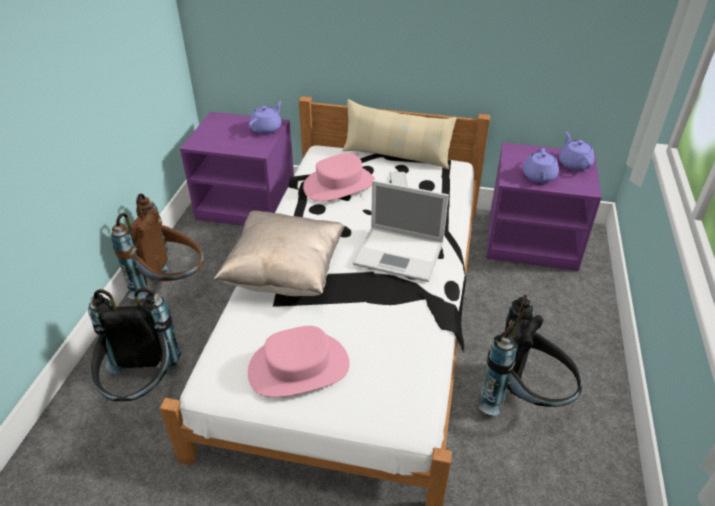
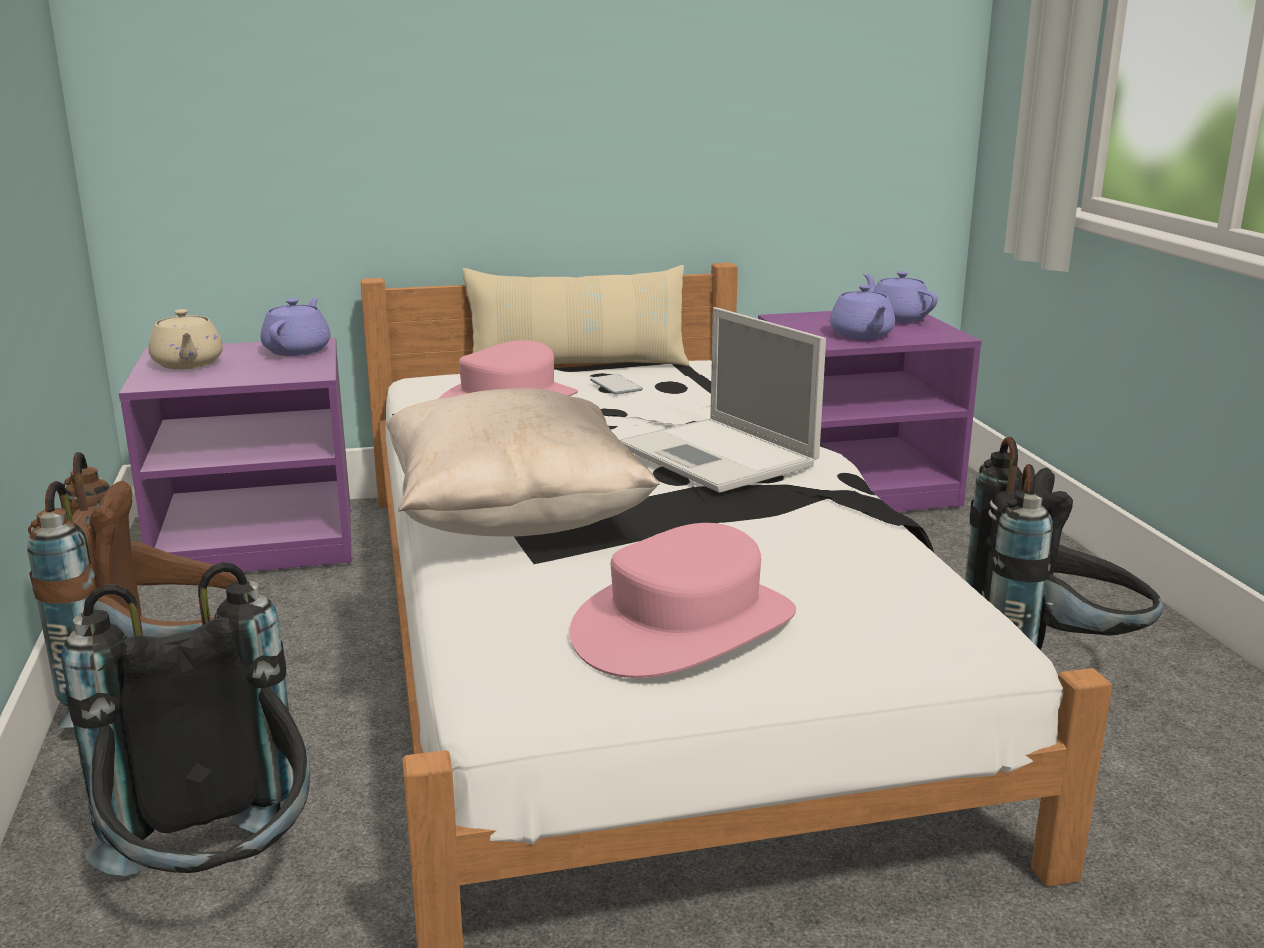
camera: 25 degrees left, 20 degrees down
laptop [353,180,449,282] -> laptop turned 60 degrees clockwise [620,307,826,493]
none -> beige teapot [149,309,223,369]

